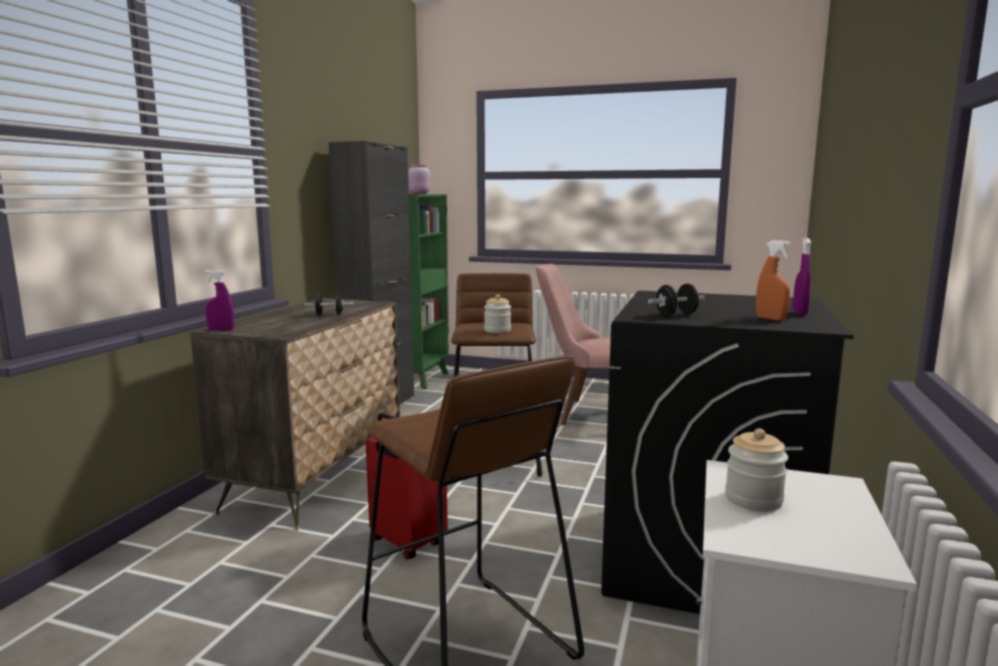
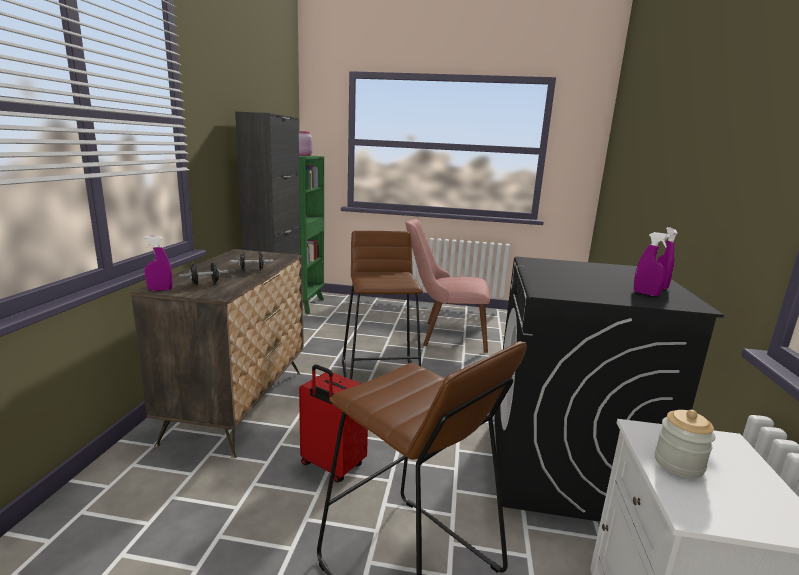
camera: 10 degrees left, 5 degrees up
jar [484,294,511,333] -> none
black dumbbell [648,284,705,316] -> black dumbbell moved to [179,262,229,285]
orange spray bottle [756,240,791,320] -> purple spray bottle [634,232,671,296]

